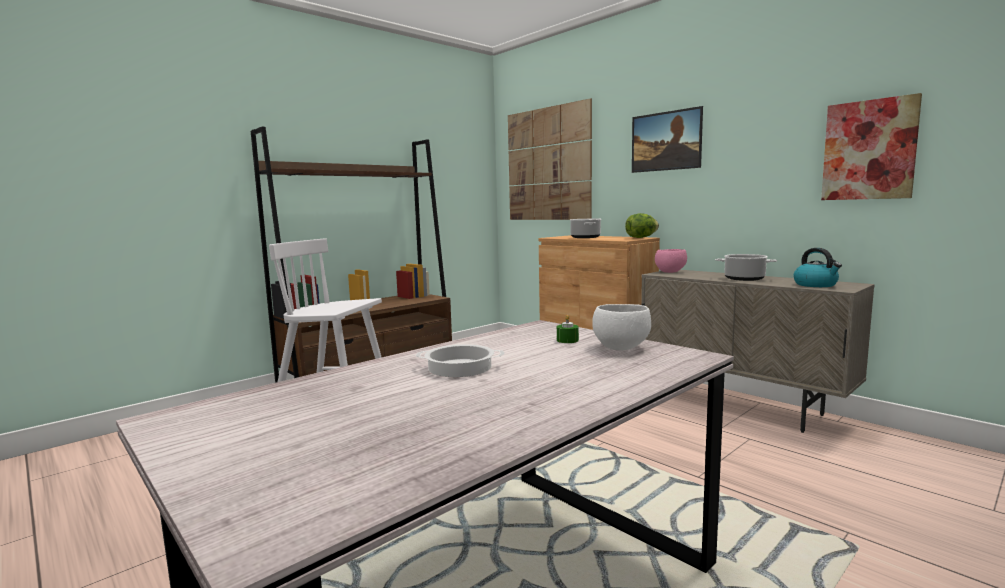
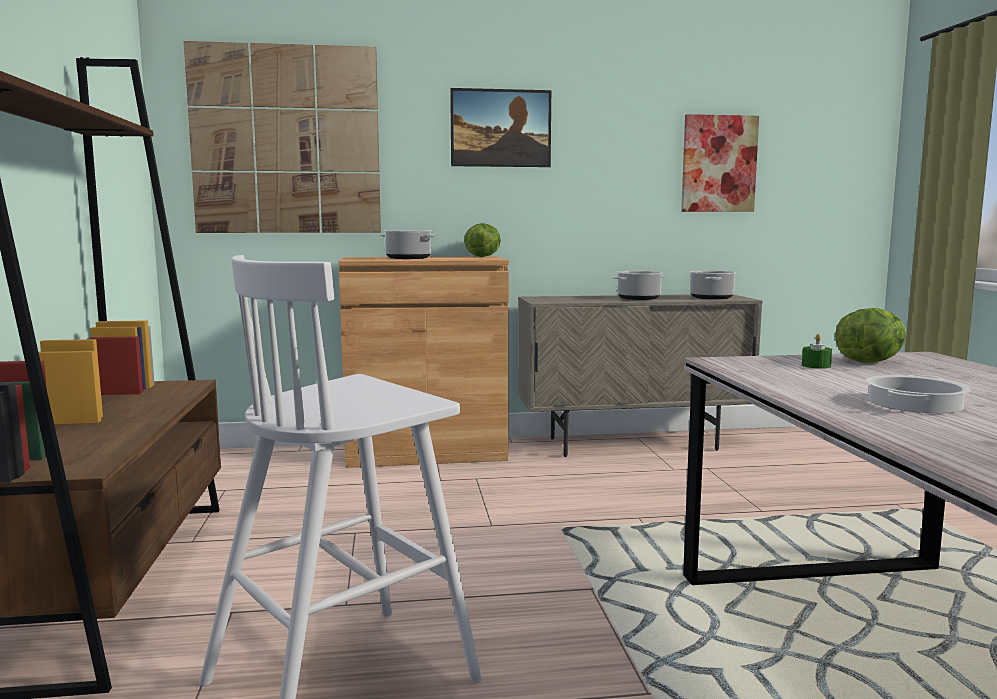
camera: 55 degrees left, 0 degrees up
white bowl [592,304,651,351] -> lettuce [835,308,906,363]
pink bowl [655,249,687,273] -> none
kettle [793,248,842,287] -> cooking pot [690,270,736,299]

